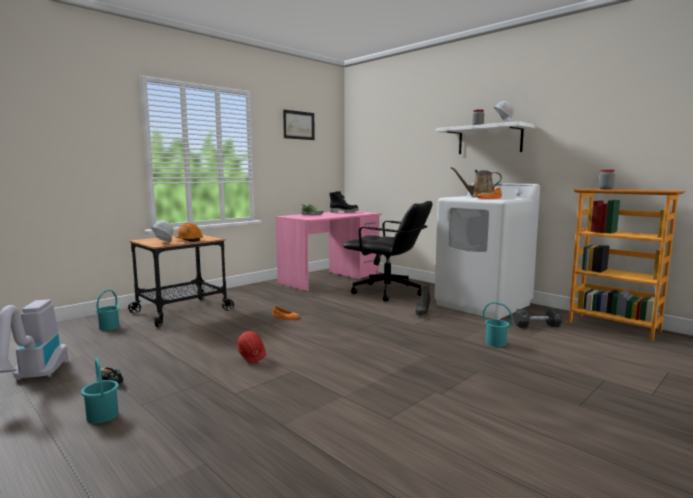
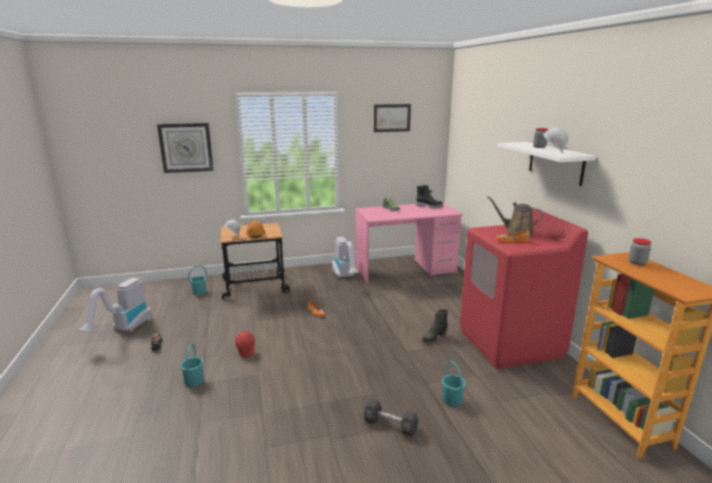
camera: 30 degrees right, 10 degrees up
turquoise bucket [81,358,119,424] -> turquoise bucket moved to [180,344,204,386]
black office chair [343,201,433,301] -> none
white washing machine [435,183,540,320] -> red washing machine [460,210,588,369]
black dumbbell [514,308,562,328] -> black dumbbell moved to [363,399,419,436]
none -> wall clock [157,123,214,173]
none -> vacuum cleaner [332,237,360,278]

